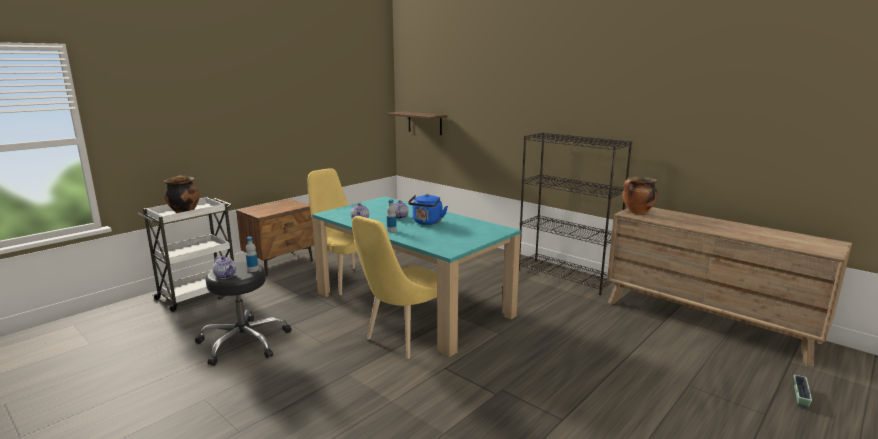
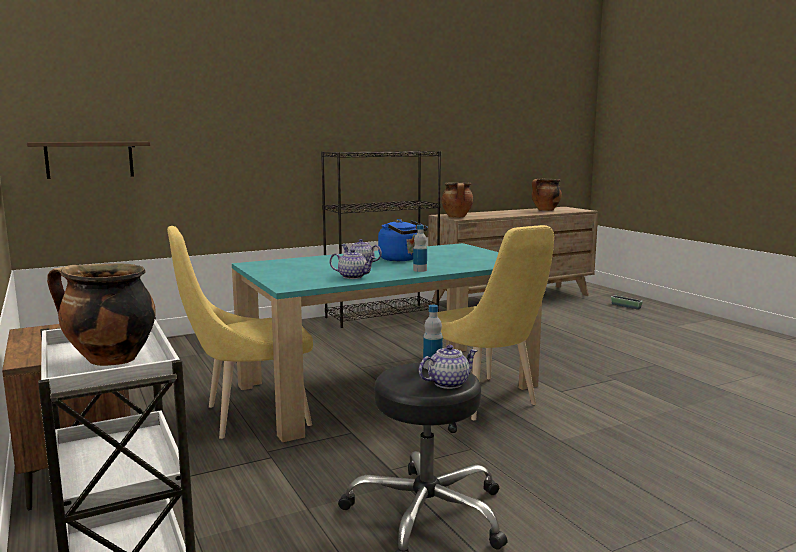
camera: 70 degrees left, 5 degrees down
none -> cooking pot [532,178,562,211]

